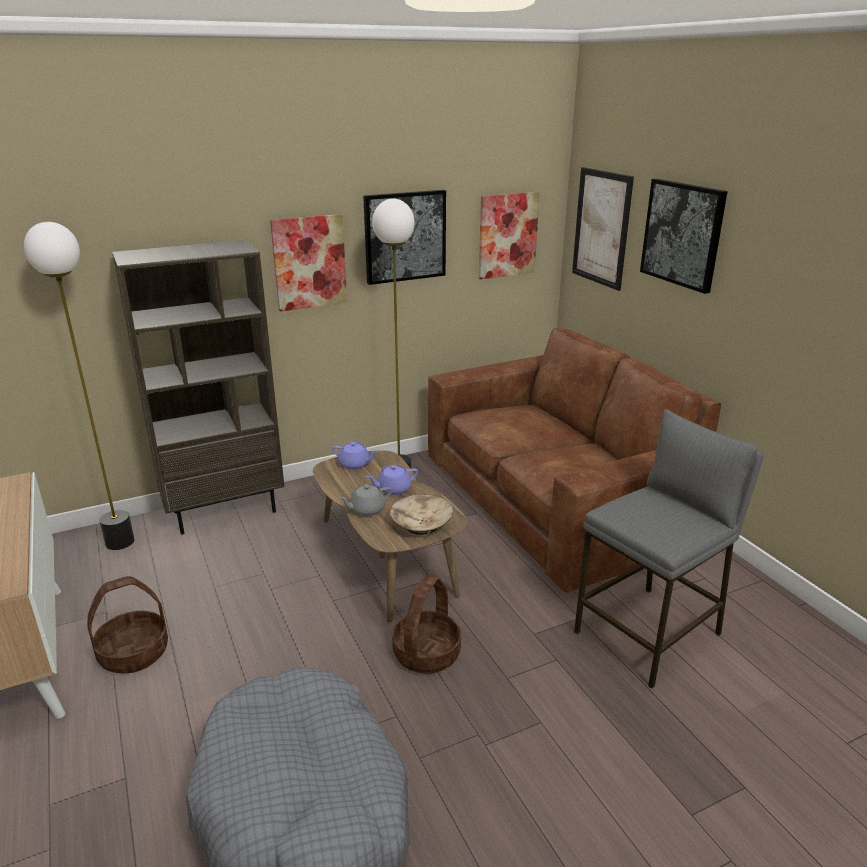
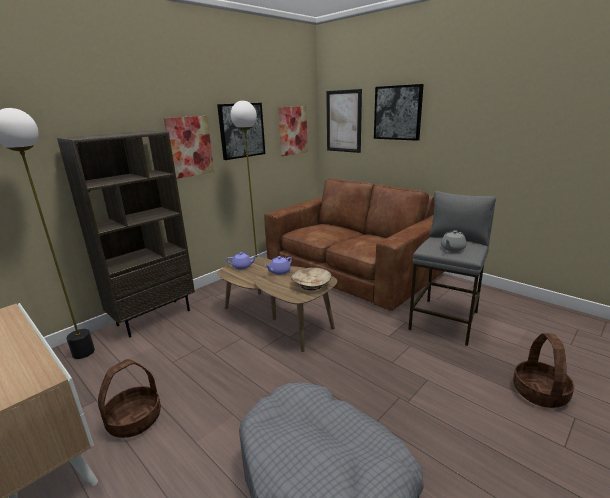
camera: 20 degrees left, 5 degrees down
grey teapot [339,484,392,516] -> grey teapot moved to [441,230,467,251]
basket [392,575,461,674] -> basket moved to [513,333,574,408]

